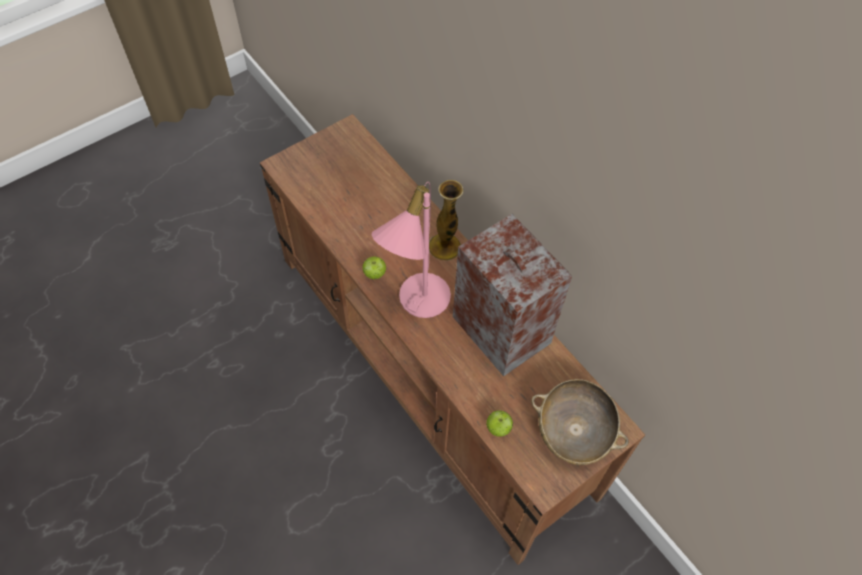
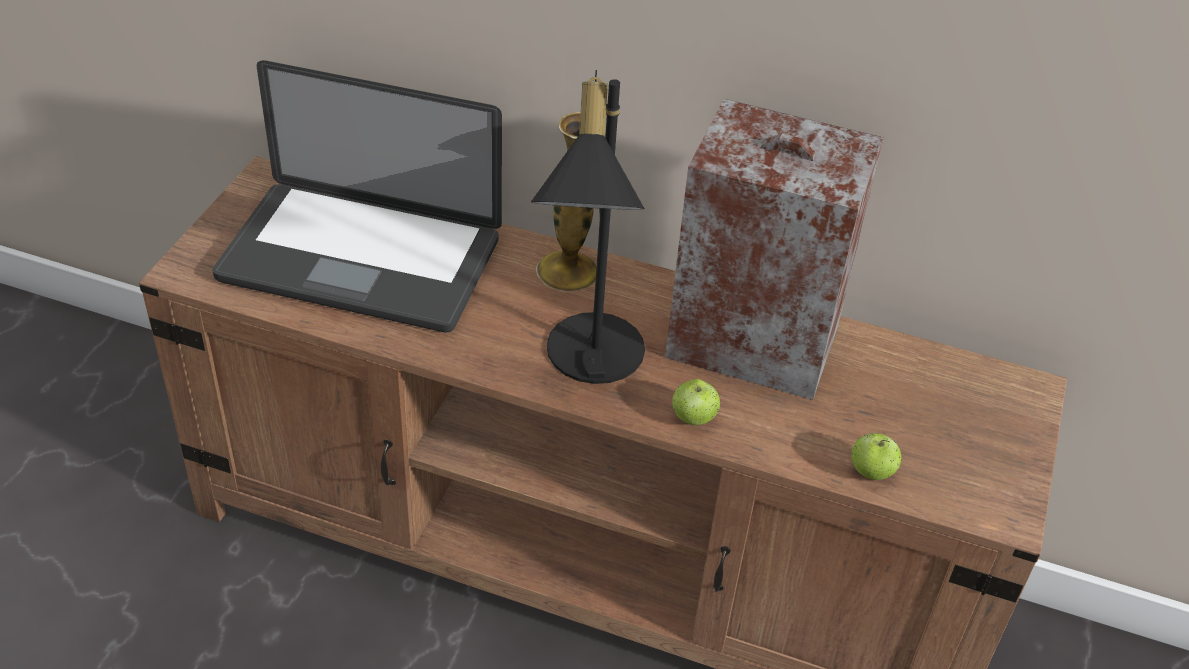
camera: 35 degrees left, 15 degrees down
apple [362,257,386,279] -> apple moved to [672,379,720,425]
pink table lamp [372,182,451,318] -> black table lamp [531,70,645,384]
beige bowl [531,379,629,465] -> none
none -> laptop [212,60,502,333]

